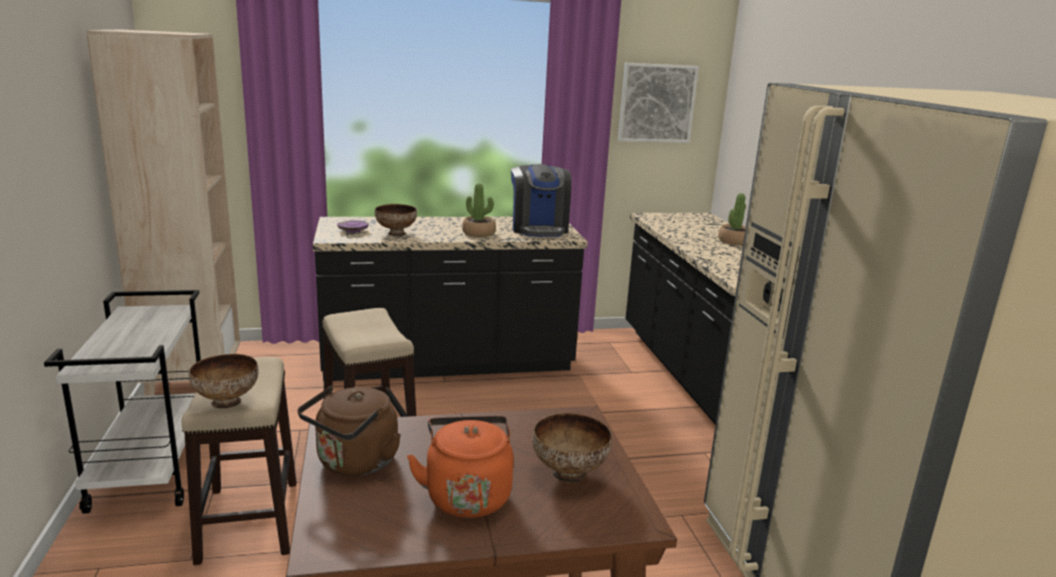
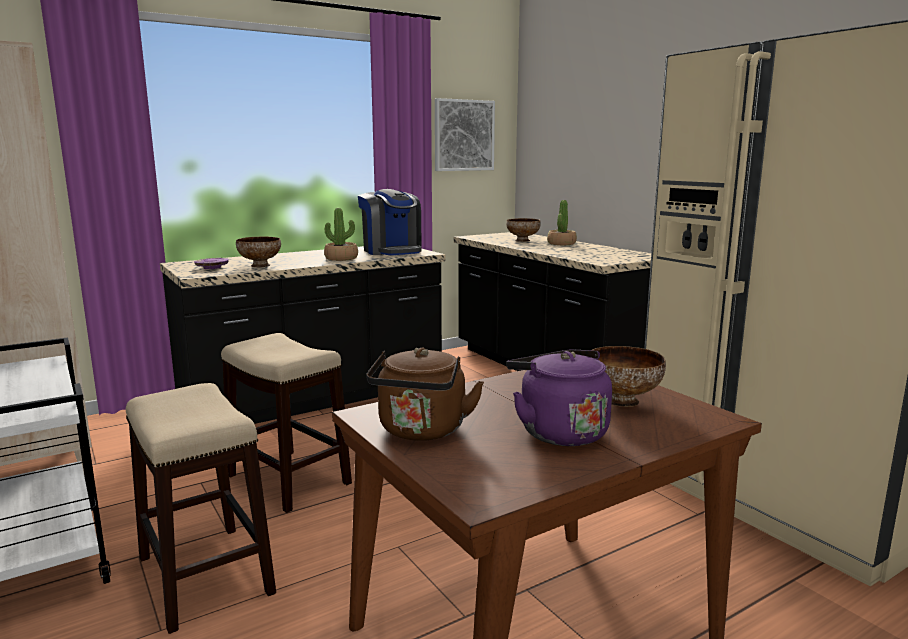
camera: 20 degrees left, 5 degrees down
bowl [189,354,259,409] -> bowl moved to [506,218,541,242]
orange kettle [407,416,513,518] -> purple kettle [507,349,612,446]

